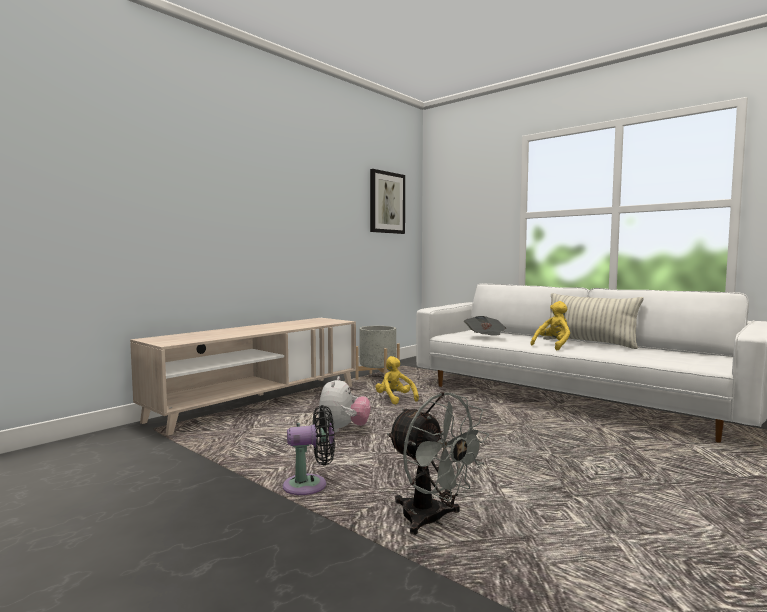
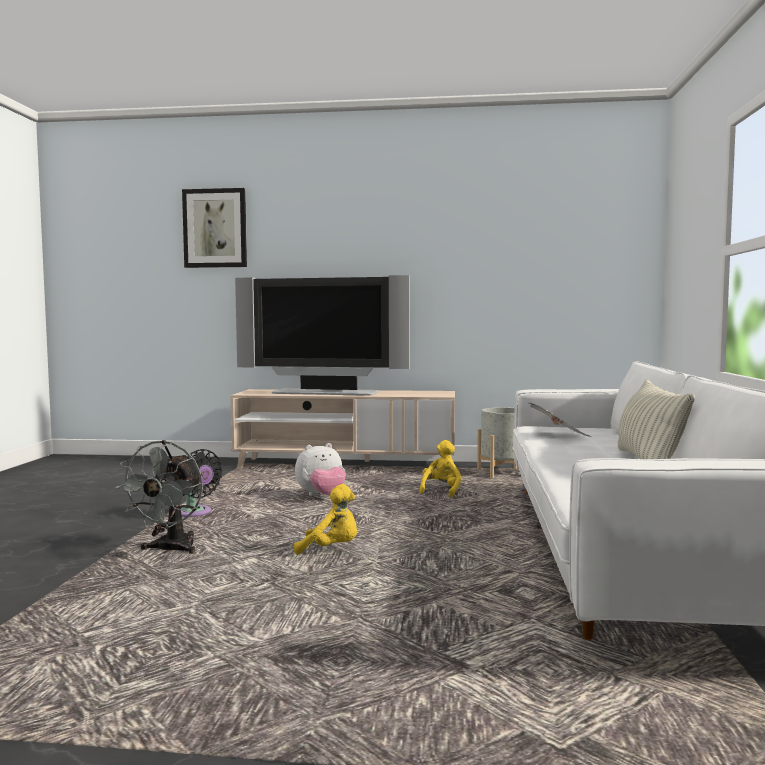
camera: 55 degrees right, 0 degrees up
picture [370,169,405,234] -> picture moved to [182,188,247,268]
yellow plush toy [530,301,570,350] -> yellow plush toy moved to [294,484,357,554]
none -> television [235,275,410,396]

